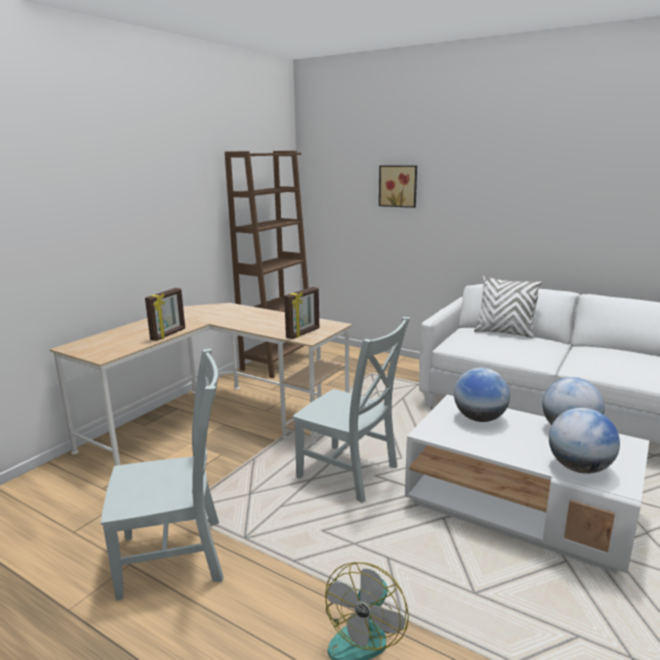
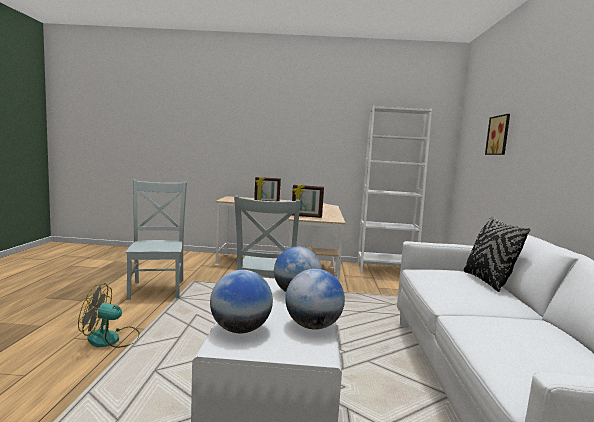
camera: 60 degrees right, 10 degrees down
grey chair [101,349,224,601] -> grey chair turned 150 degrees counterclockwise [125,180,187,300]
brown bookcase [225,151,309,378] -> white bookcase [357,105,432,273]
white pillow [474,275,542,338] -> black pillow [464,216,531,292]

